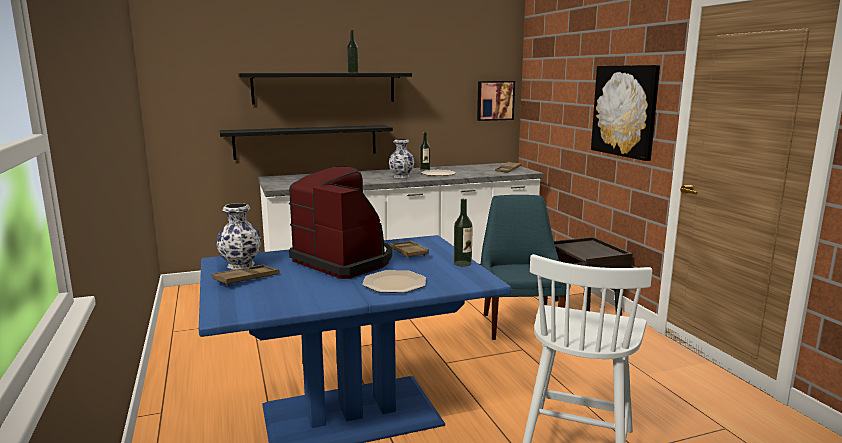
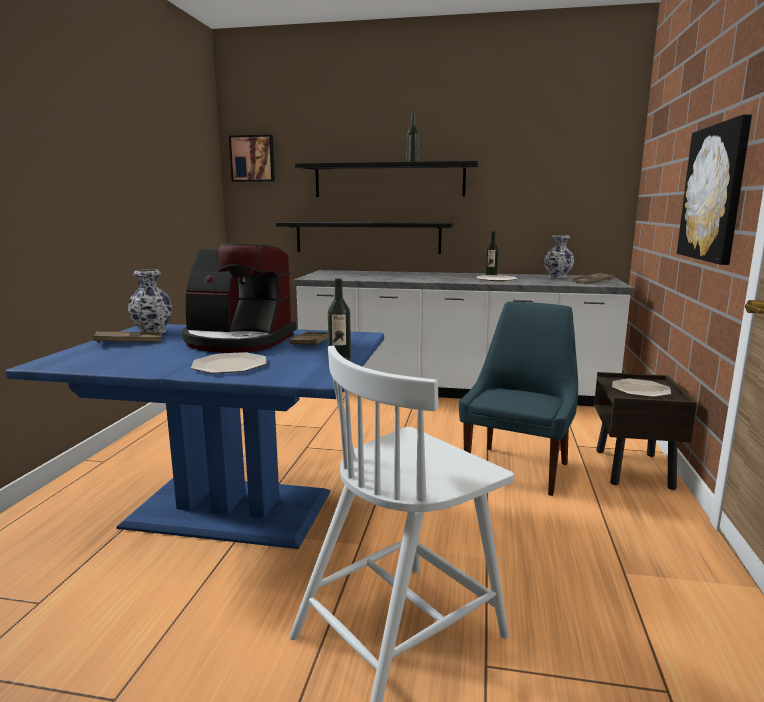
camera: 30 degrees right, 0 degrees up
coffee machine [289,167,392,279] -> coffee machine turned 120 degrees clockwise [182,244,296,353]
vase [389,139,414,178] -> vase moved to [544,235,574,278]
picture [477,81,515,121] -> picture moved to [229,135,275,182]
none -> plate [612,379,671,397]

